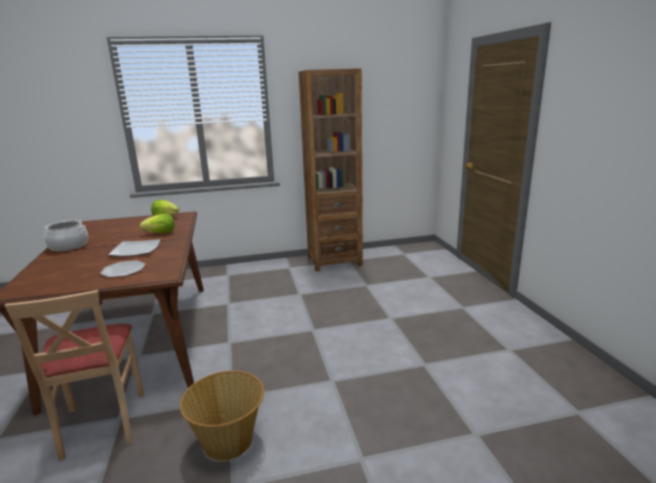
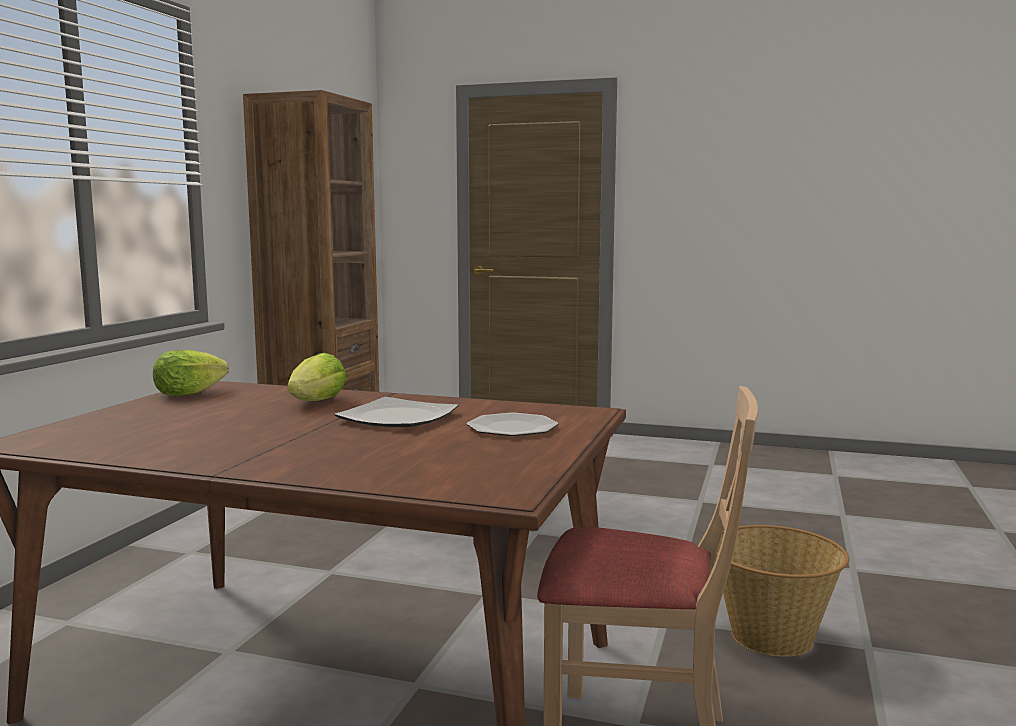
camera: 60 degrees left, 10 degrees down
cooking pot [43,220,88,251] -> none

